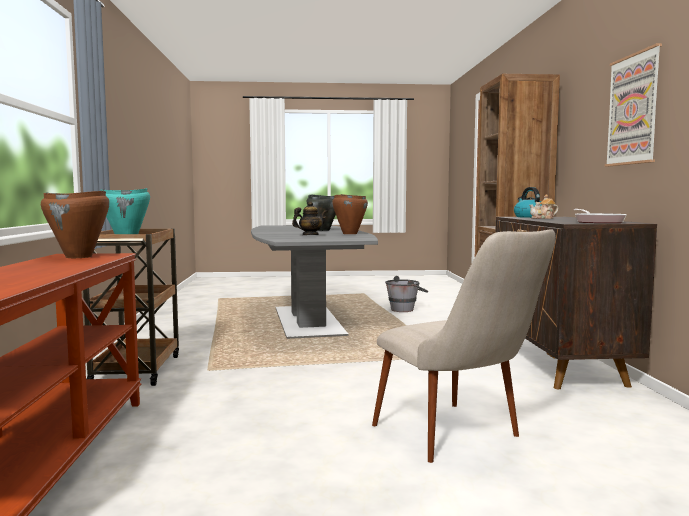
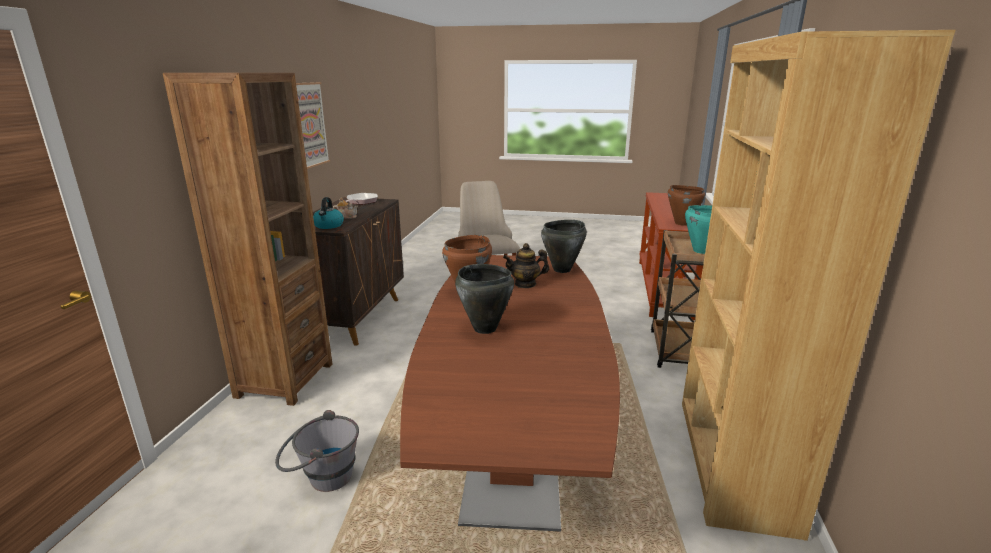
camera: 165 degrees left, 15 degrees up
grey dining table [251,225,378,339] -> brown dining table [400,255,620,532]
none -> black cooking pot [541,220,587,273]
none -> brown bookcase [682,30,956,541]

